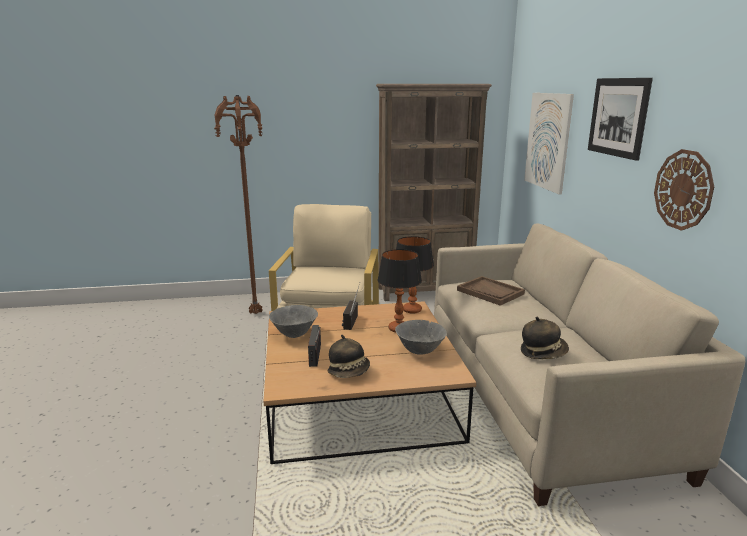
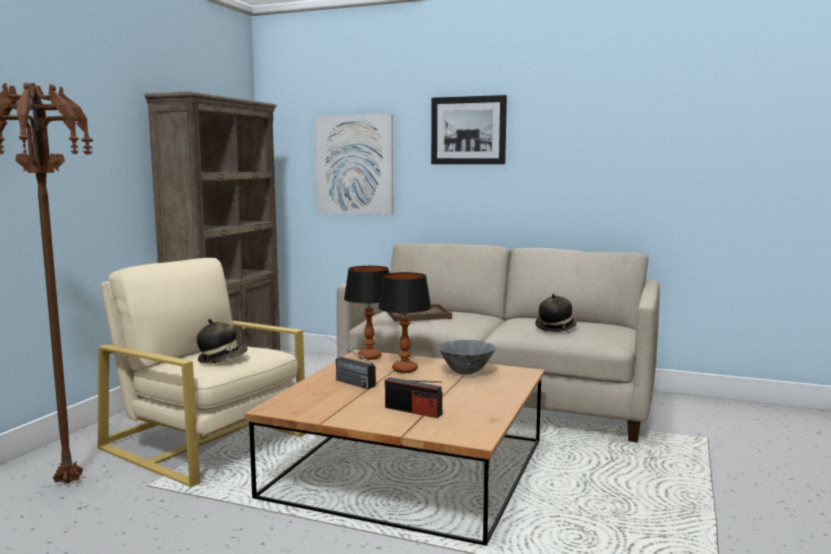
camera: 60 degrees left, 10 degrees down
grey bowl [269,305,318,338] -> none
hat [327,335,370,378] -> hat moved to [197,319,247,364]
wall clock [654,149,714,230] -> none

